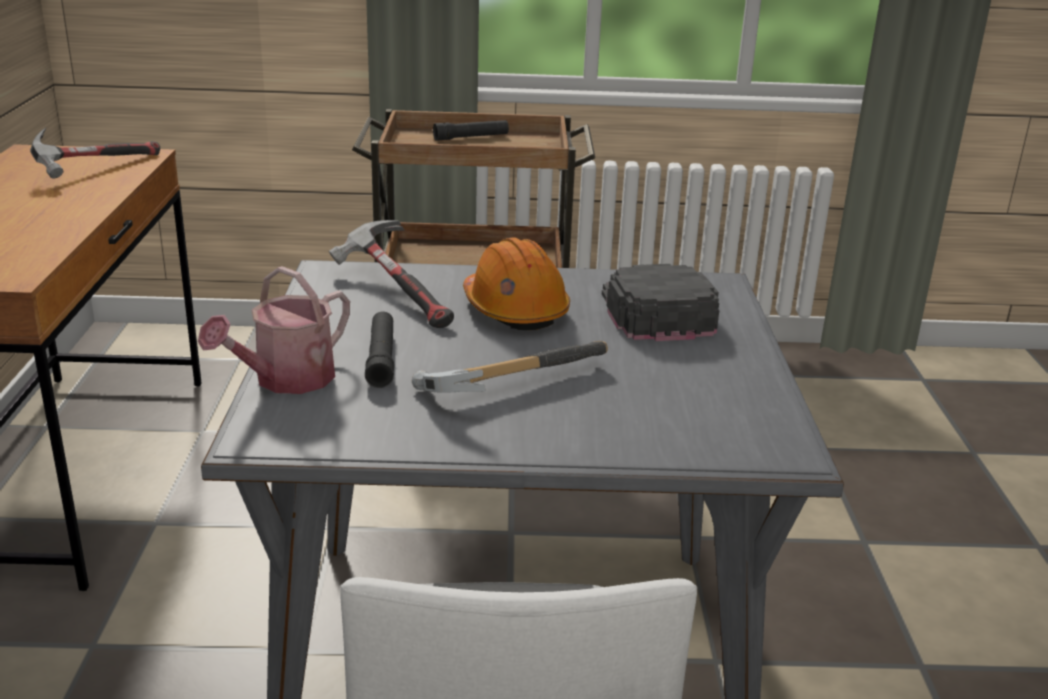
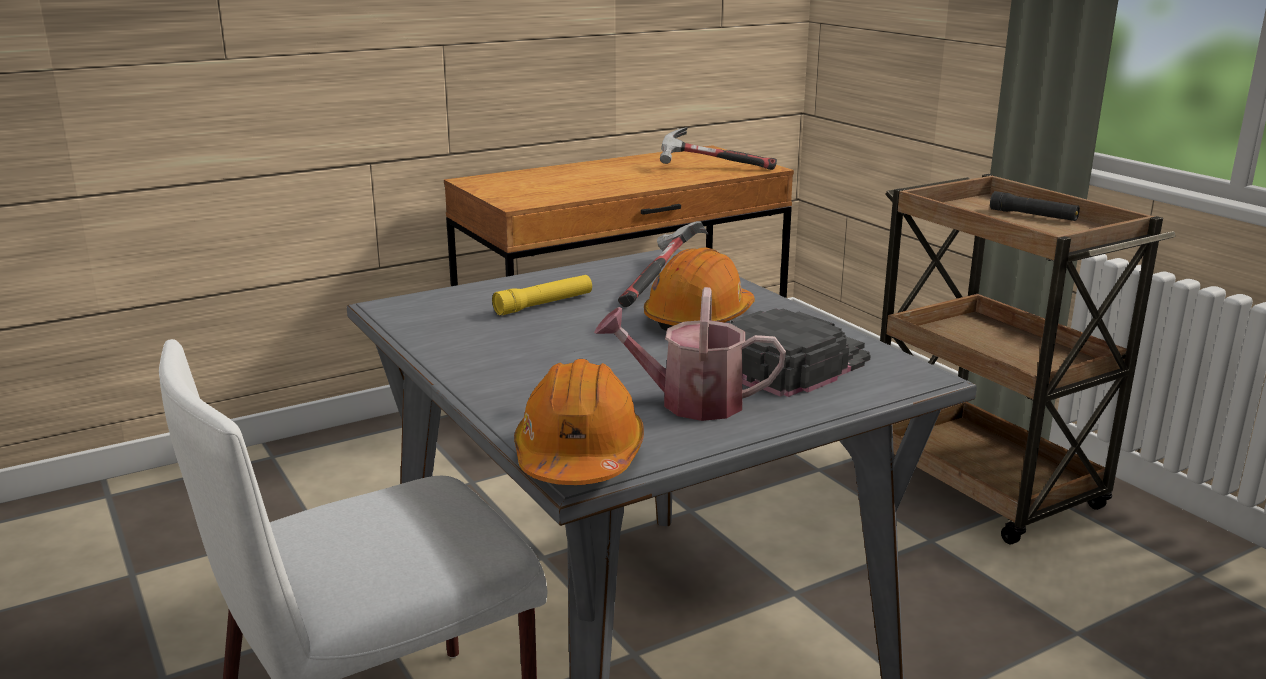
camera: 60 degrees right, 5 degrees down
watering can [198,266,350,394] -> watering can moved to [594,287,786,421]
black flashlight [365,311,394,388] -> yellow flashlight [492,275,592,316]
hammer [412,341,608,393] -> none
none -> orange hard hat [514,359,644,485]

